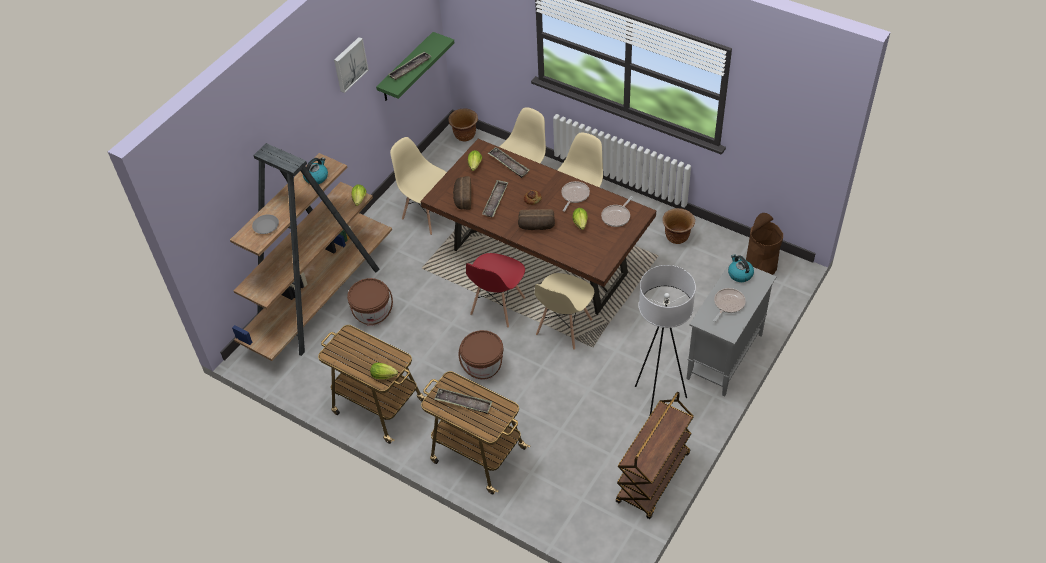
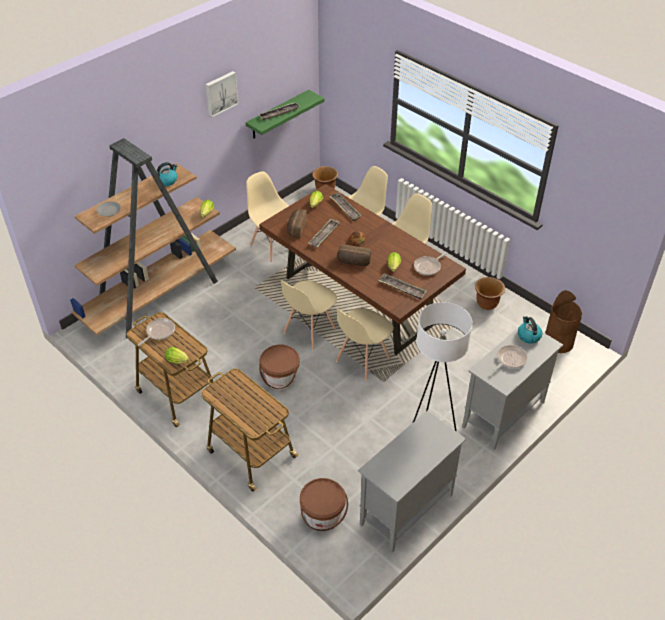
camera: 10 degrees right, 5 degrees down
brown bucket [347,278,393,326] -> brown bucket moved to [300,478,348,531]
tray [434,388,492,414] -> tray moved to [379,274,427,300]
red chair [466,253,525,328] -> beige chair [281,280,337,351]
frying pan [561,181,590,211] -> frying pan moved to [138,318,175,346]
brown cart [616,392,694,519] -> grey cabinet [358,411,466,553]

